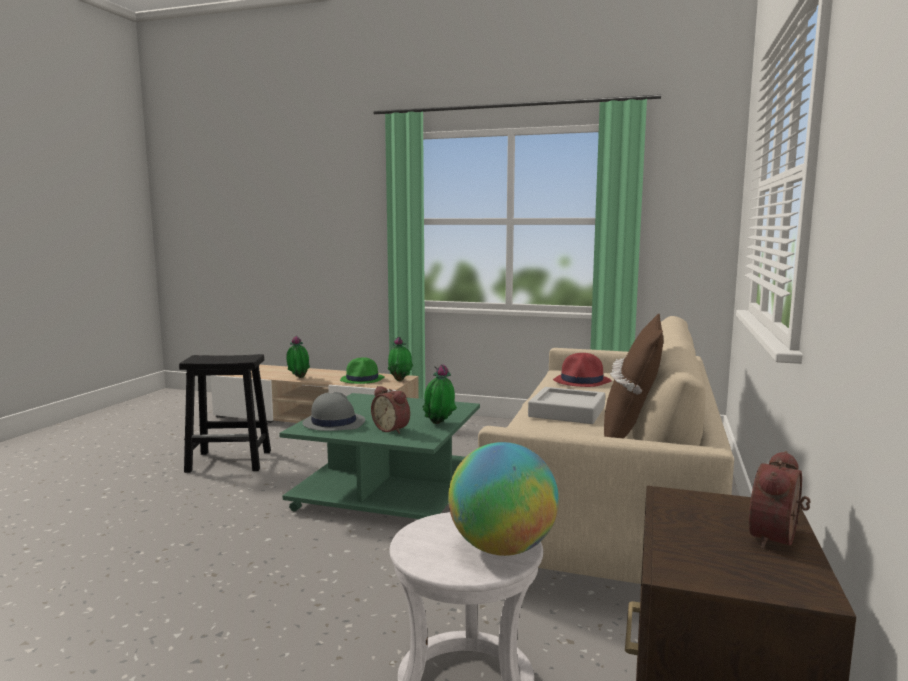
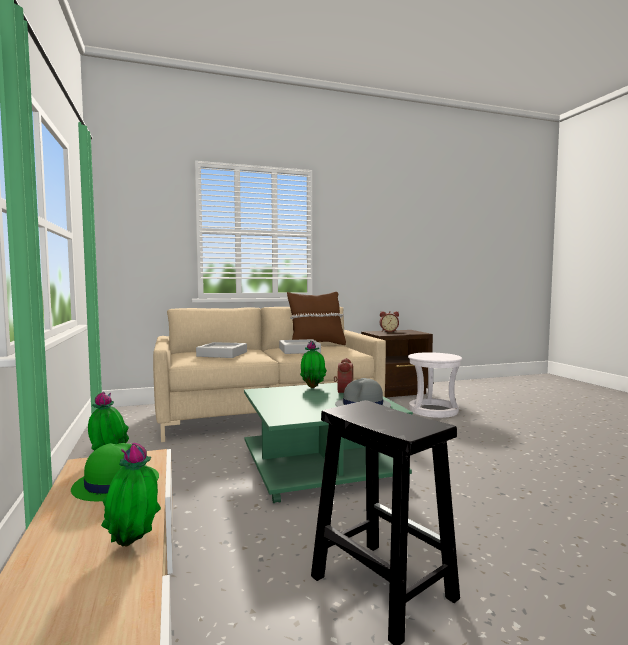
camera: 125 degrees left, 5 degrees down
globe [448,442,559,556] -> none
red hat [553,353,612,387] -> grey tray [196,342,247,358]

